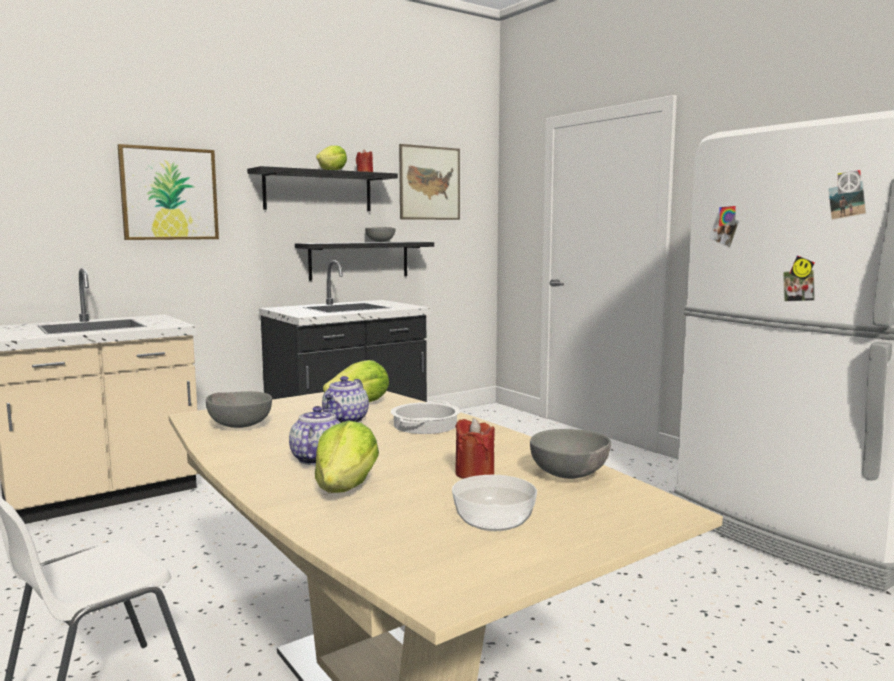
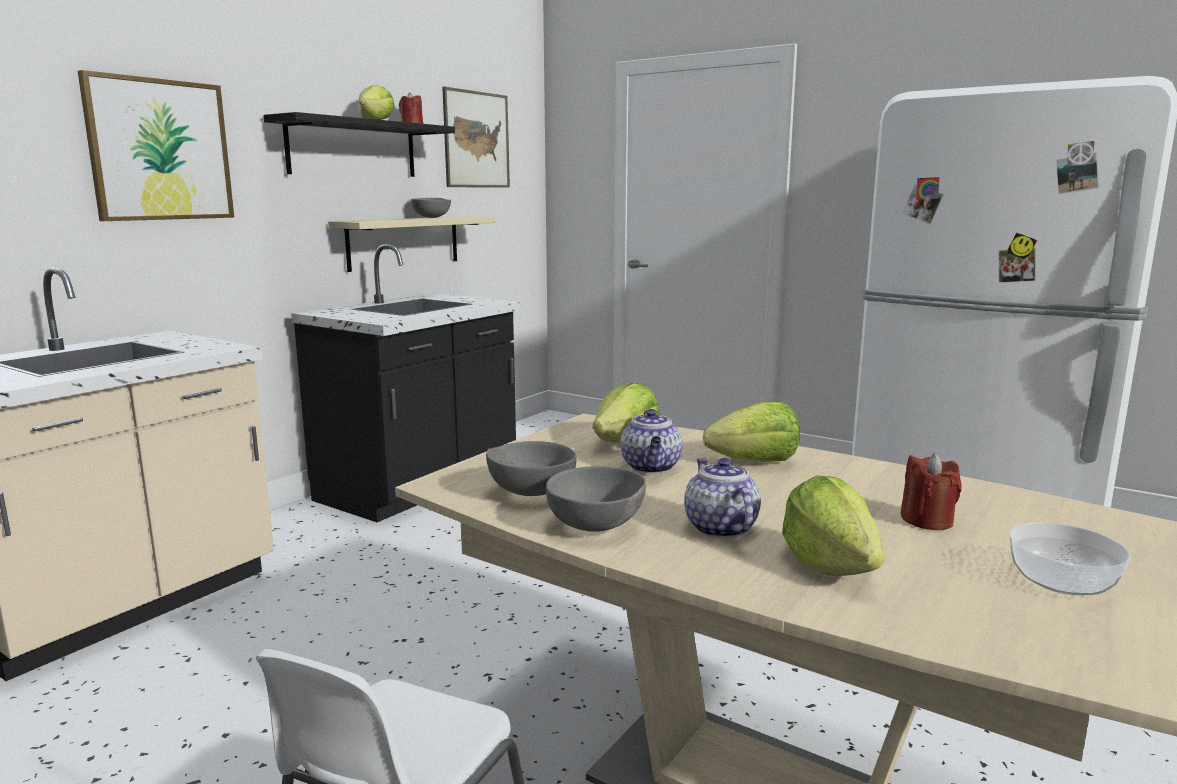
camera: 20 degrees left, 5 degrees up
black shelf [295,242,434,281] -> beige shelf [328,216,495,272]
cooking pot [391,401,460,434] -> lettuce [703,401,800,462]
grey bowl [530,429,611,479] -> grey bowl moved to [546,466,646,532]

